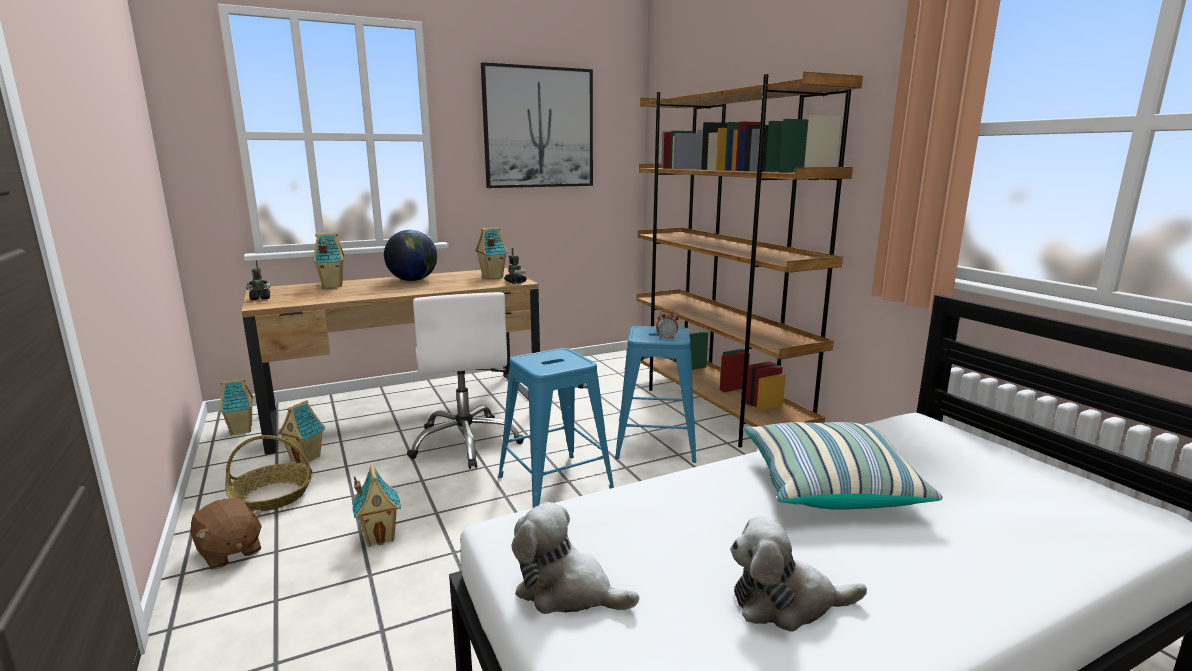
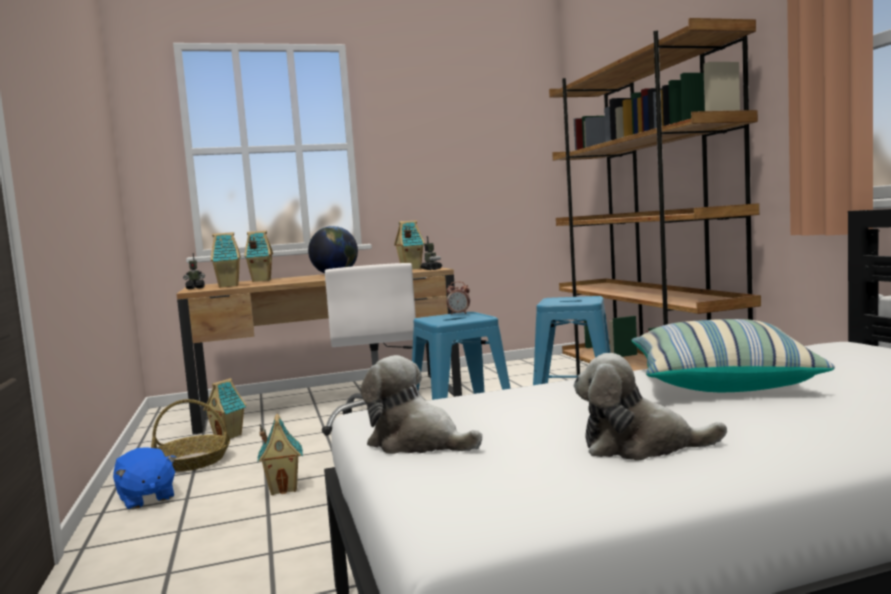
camera: 10 degrees right, 10 degrees down
brown plush toy [190,498,263,569] -> blue plush toy [113,447,177,510]
toy house [220,378,253,435] -> toy house moved to [211,232,241,288]
picture [481,62,593,188] -> none
alarm clock [656,309,679,339] -> alarm clock moved to [447,281,470,315]

